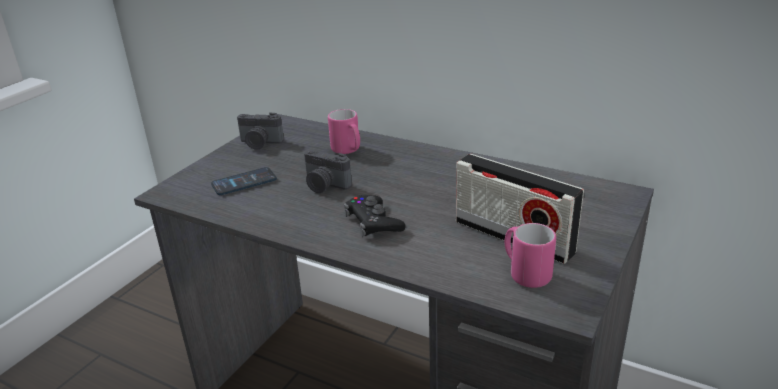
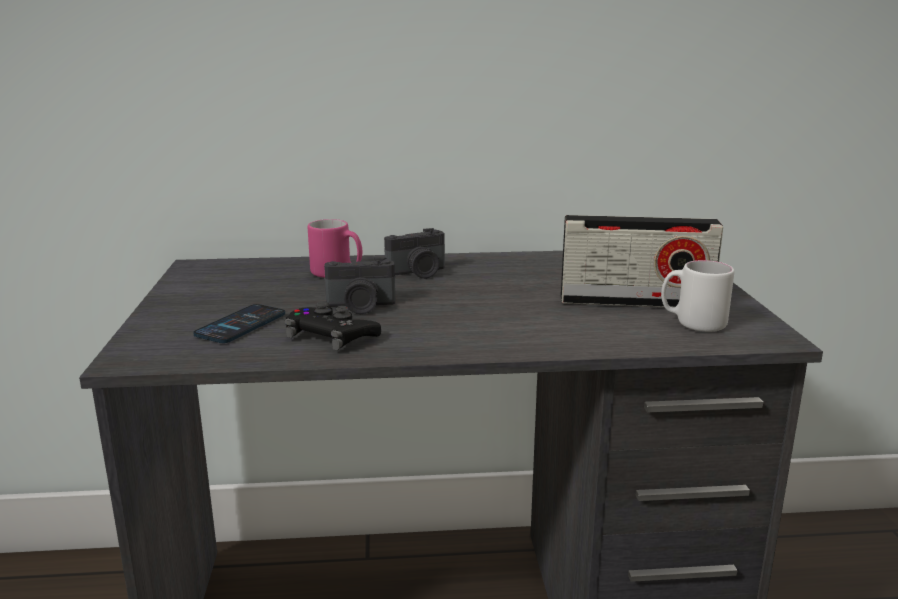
camera: 35 degrees left, 10 degrees down
camera [237,112,284,150] -> camera moved to [384,228,445,279]
black game controller [343,195,405,237] -> black game controller moved to [285,301,381,351]
pink mug [505,223,556,288] -> white mug [661,260,734,332]

